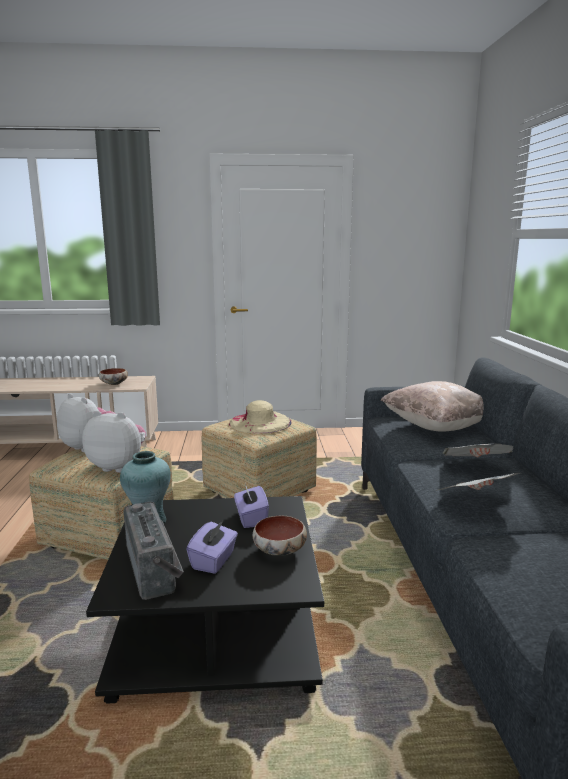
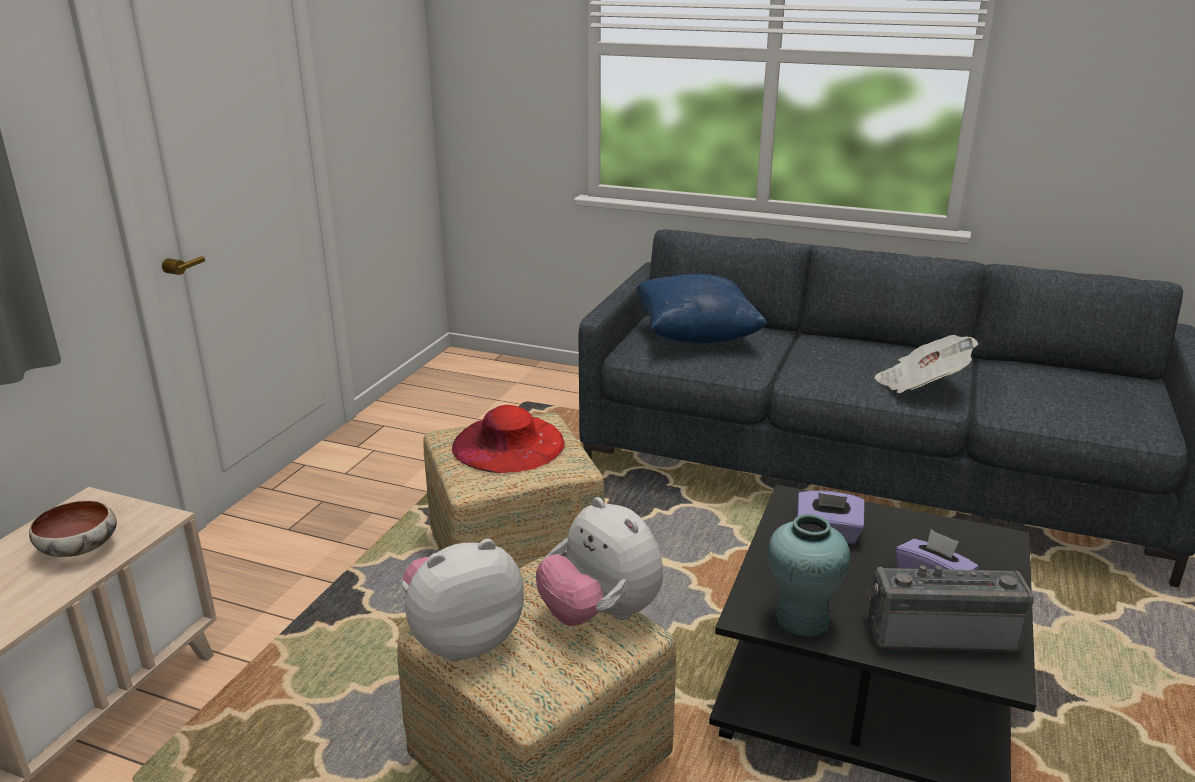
camera: 65 degrees left, 10 degrees up
plush toy [82,411,146,473] -> plush toy turned 75 degrees counterclockwise [536,497,663,626]
beige hat [229,400,292,433] -> red hat [452,405,565,473]
bowl [252,516,307,556] -> none
beige pillow [380,381,484,431] -> blue pillow [636,274,767,344]
newspaper [443,444,513,458] -> none

